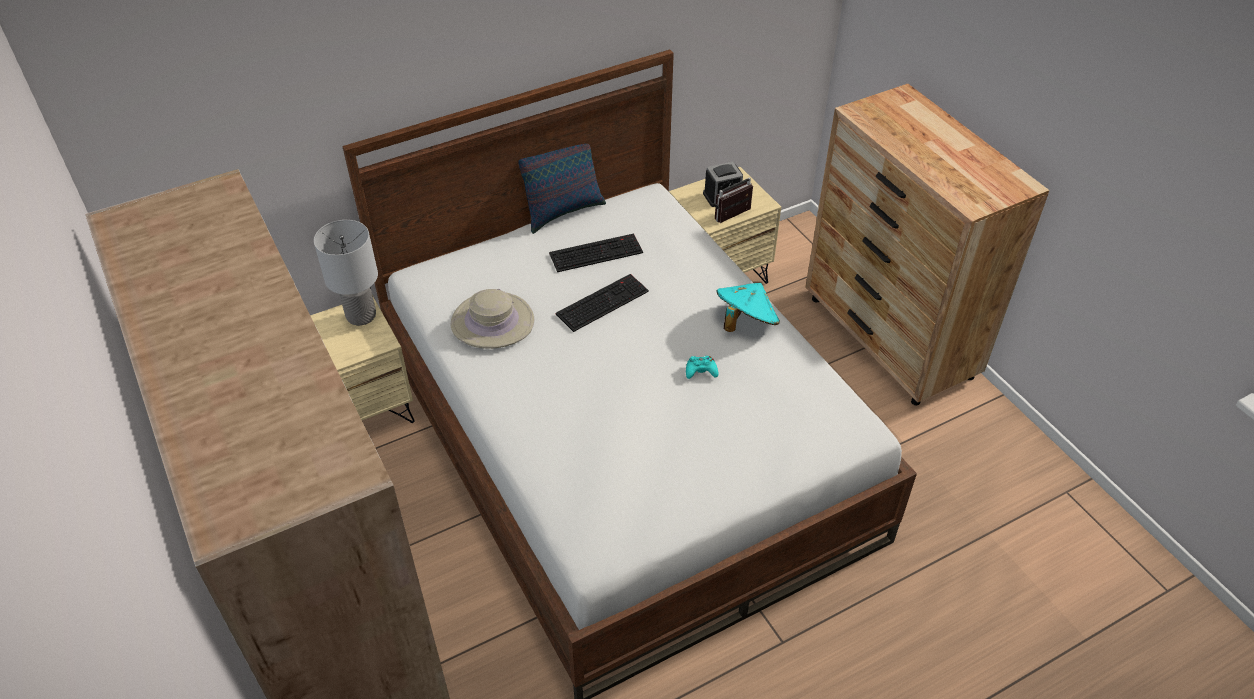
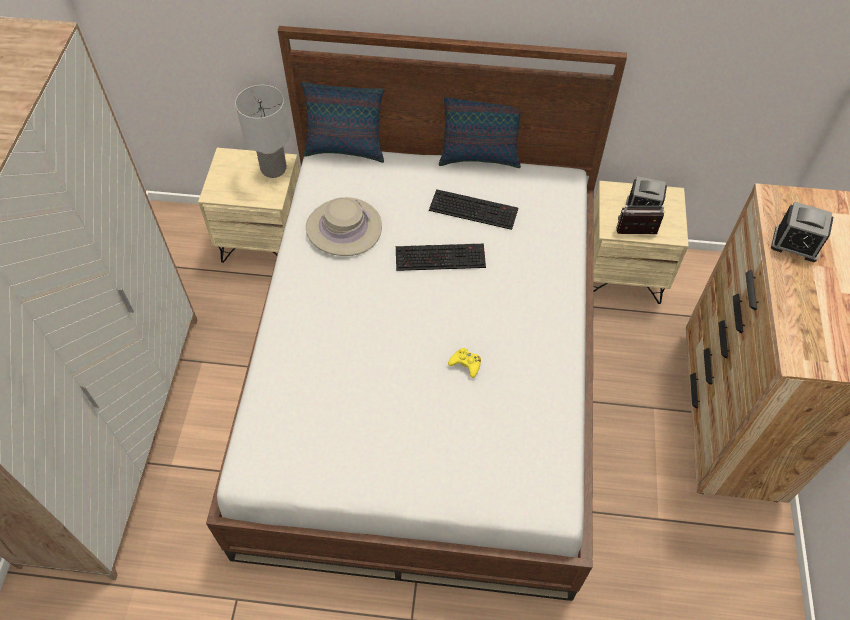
camera: 35 degrees right, 10 degrees up
turquoise game controller [686,356,718,379] -> yellow game controller [448,348,481,378]
turquoise hat [716,283,780,332] -> none
none -> blue pillow [301,82,384,163]
none -> alarm clock [771,202,833,262]

